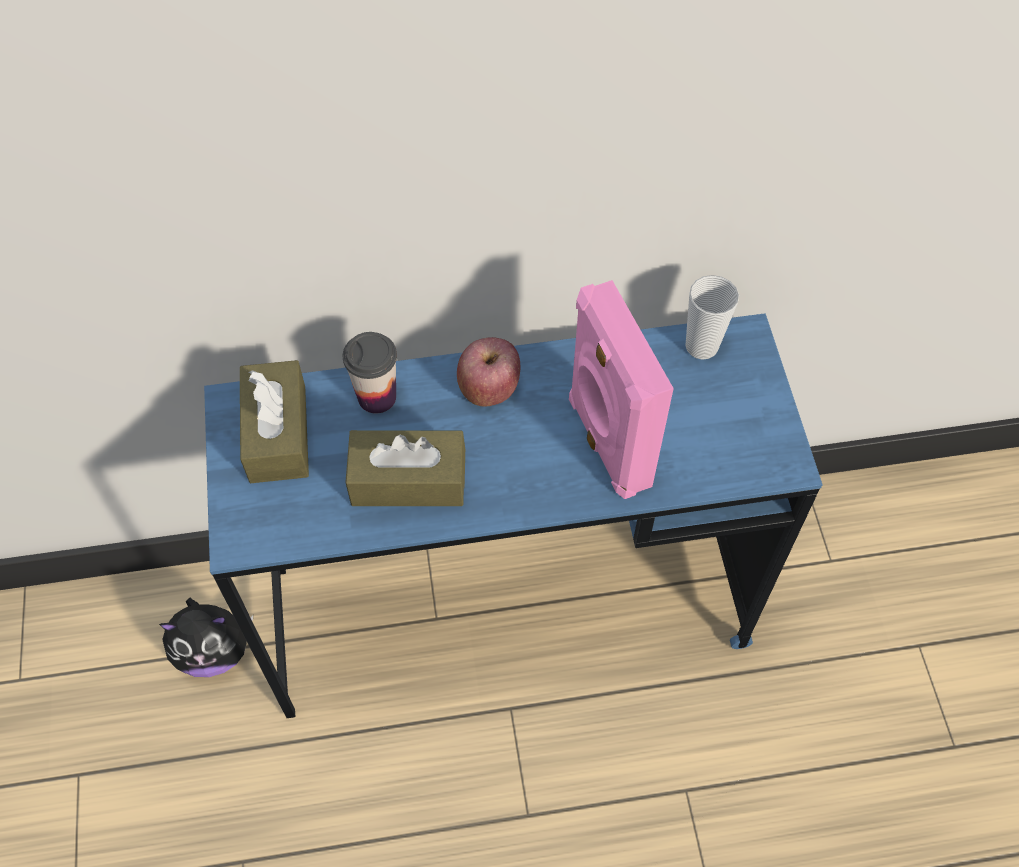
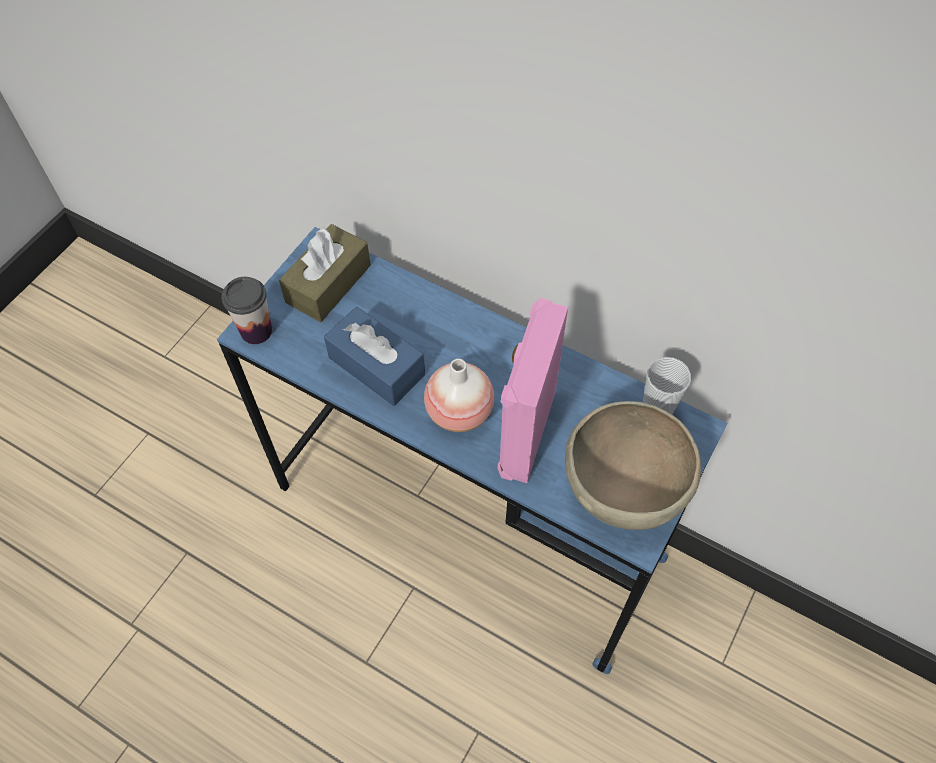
camera: 40 degrees right, 0 degrees up
plush toy [159,598,253,677] -> none
cup [343,332,397,413] -> cup moved to [221,277,272,344]
brown tissue box [345,430,465,506] -> blue tissue box [324,307,425,406]
apple [457,337,520,407] -> none
none -> vase [424,359,494,432]
none -> brown bowl [565,401,701,530]

